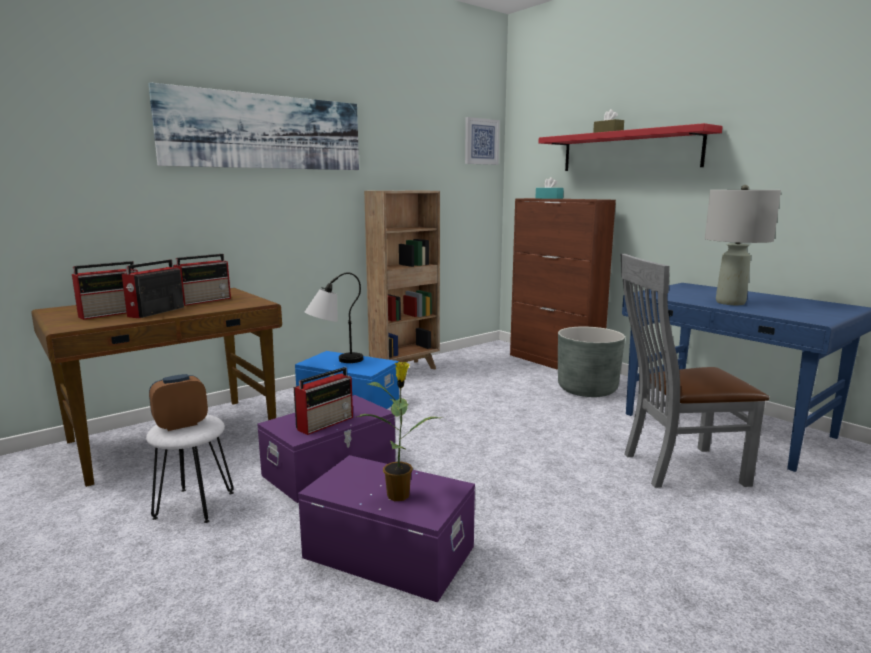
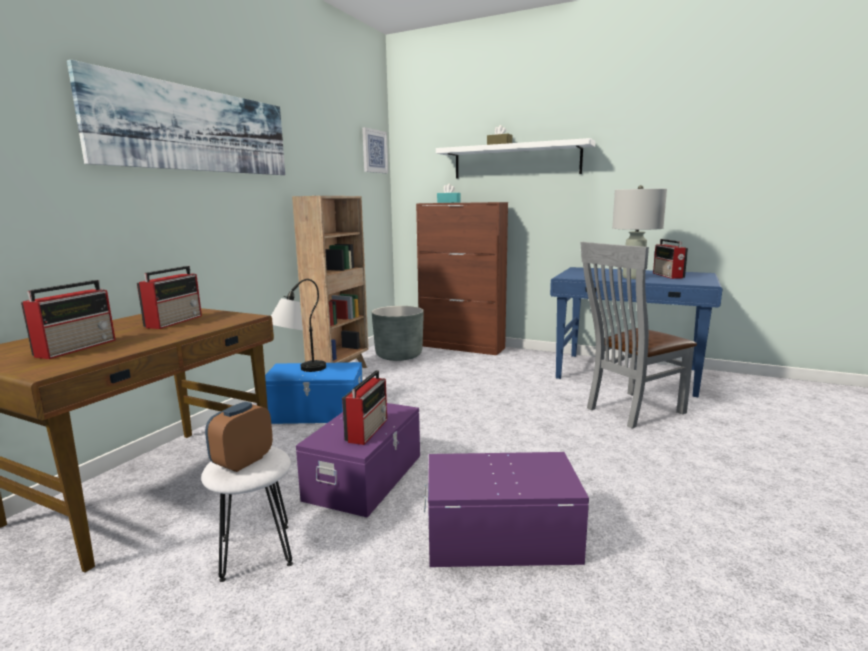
camera: 25 degrees left, 0 degrees up
radio [122,260,184,318] -> radio moved to [653,239,688,279]
potted plant [357,362,440,501] -> none
red shelf [539,123,723,171] -> white shelf [436,138,596,178]
grey planter [558,327,625,397] -> grey planter moved to [372,306,424,361]

